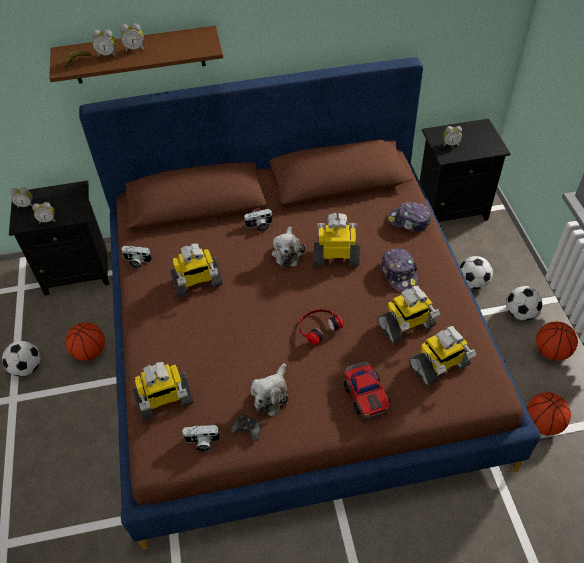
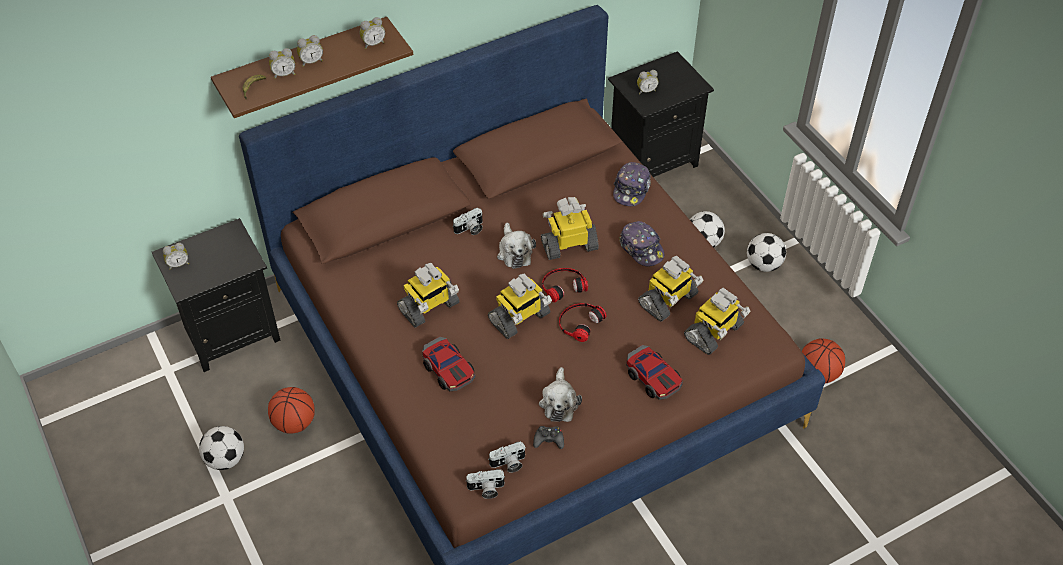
camera: 20 degrees left, 0 degrees up
alarm clock [32,202,56,224] -> alarm clock moved to [360,17,385,49]
camera [122,246,152,268] -> camera moved to [465,469,506,499]
toy robot [133,362,194,420] -> toy robot moved to [488,273,552,339]
cap [387,202,431,231] -> cap turned 75 degrees counterclockwise [613,162,651,206]
basketball [536,322,578,361] -> none
none -> toy car [422,337,475,392]
none -> headphones [542,268,588,302]

